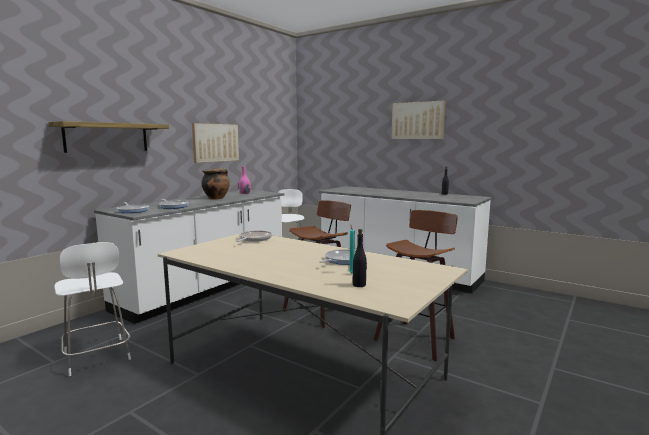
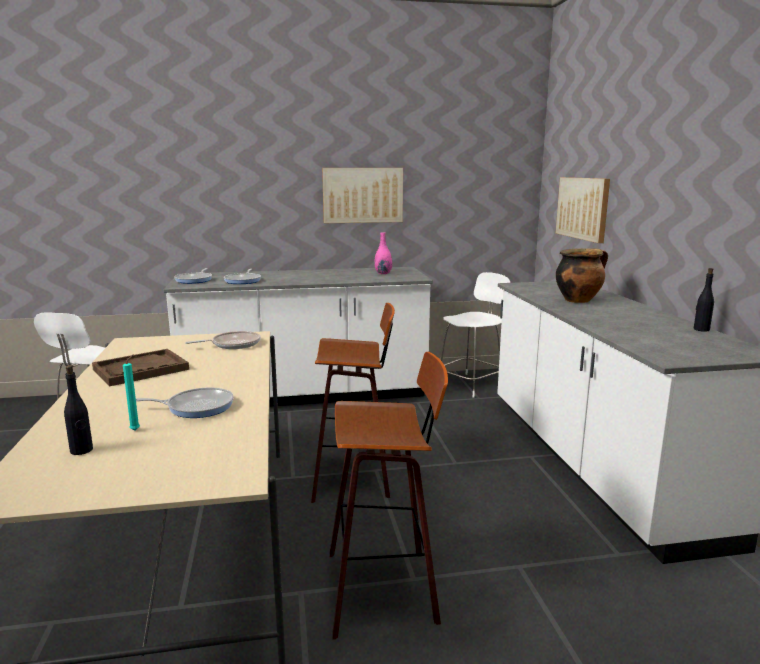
camera: 45 degrees right, 5 degrees up
shelf [48,121,169,153] -> none
cooking pot [201,168,230,200] -> cooking pot moved to [556,248,608,303]
picture [392,101,445,139] -> picture moved to [555,177,610,243]
none -> brown tray [92,349,189,386]

